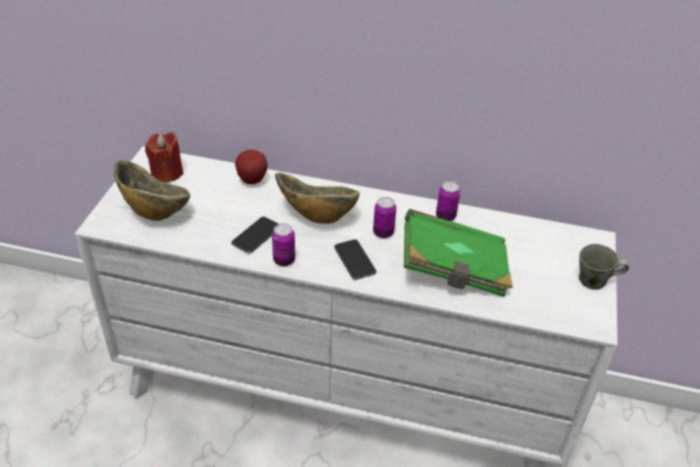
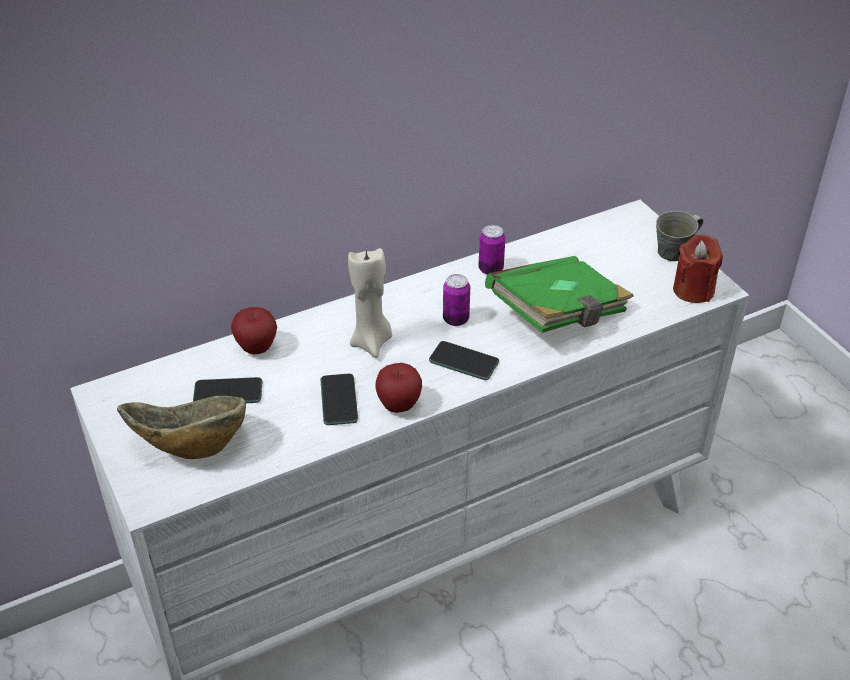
camera: 40 degrees left, 0 degrees up
red candle [145,132,184,182] -> red candle moved to [673,234,723,303]
can [272,223,295,266] -> apple [375,363,422,413]
bowl [275,173,360,224] -> beige candle [348,248,392,358]
none -> phone [193,377,262,403]

